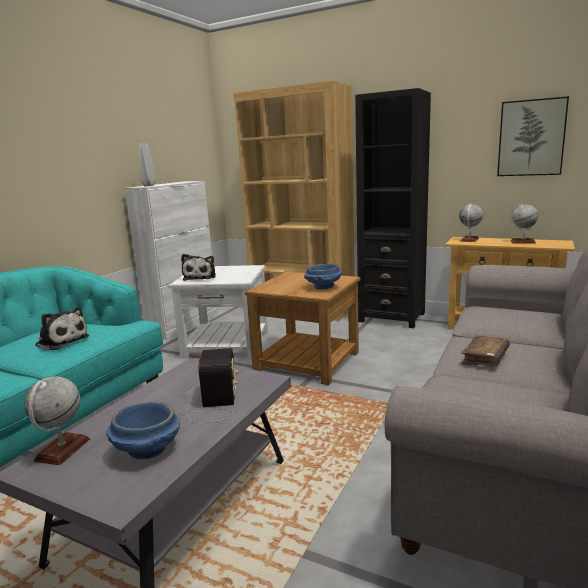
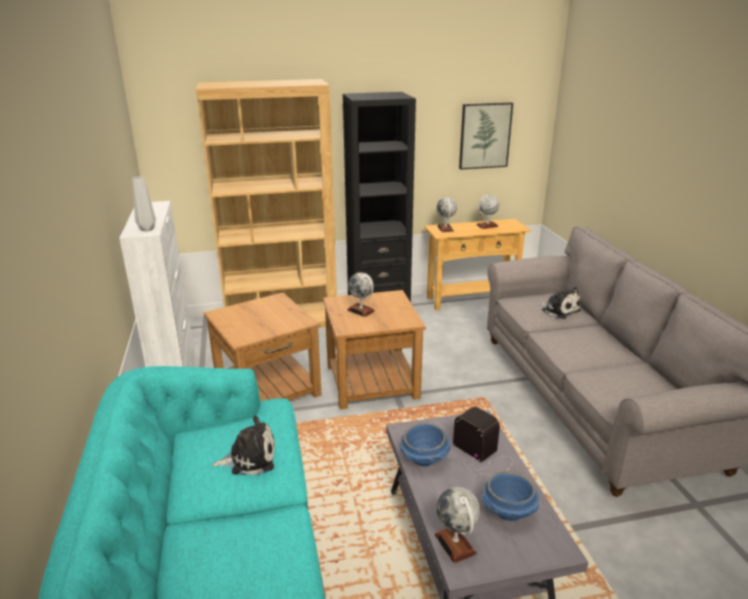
camera: 40 degrees left, 10 degrees up
white side table [169,265,268,359] -> brown side table [204,292,321,401]
plush toy [181,254,216,281] -> plush toy moved to [537,287,581,319]
blue bowl [304,264,342,289] -> blue bowl moved to [400,423,451,466]
brown book [461,335,510,366] -> none
none -> globe [347,272,375,317]

